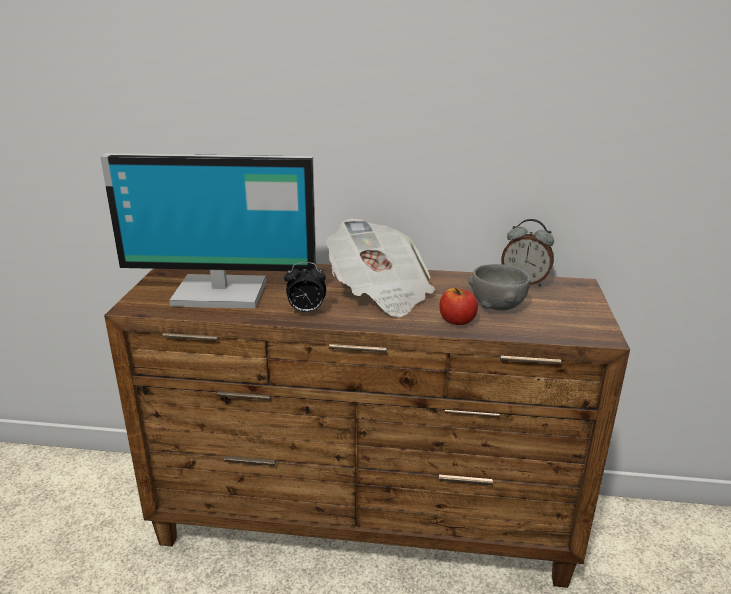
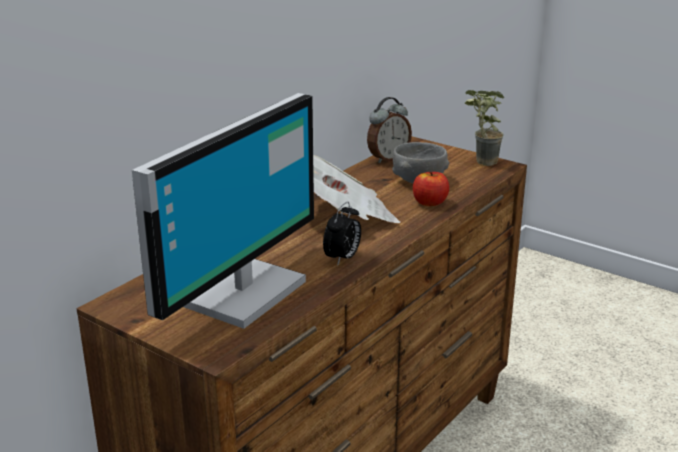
camera: 60 degrees left, 0 degrees up
none -> potted plant [464,90,504,166]

